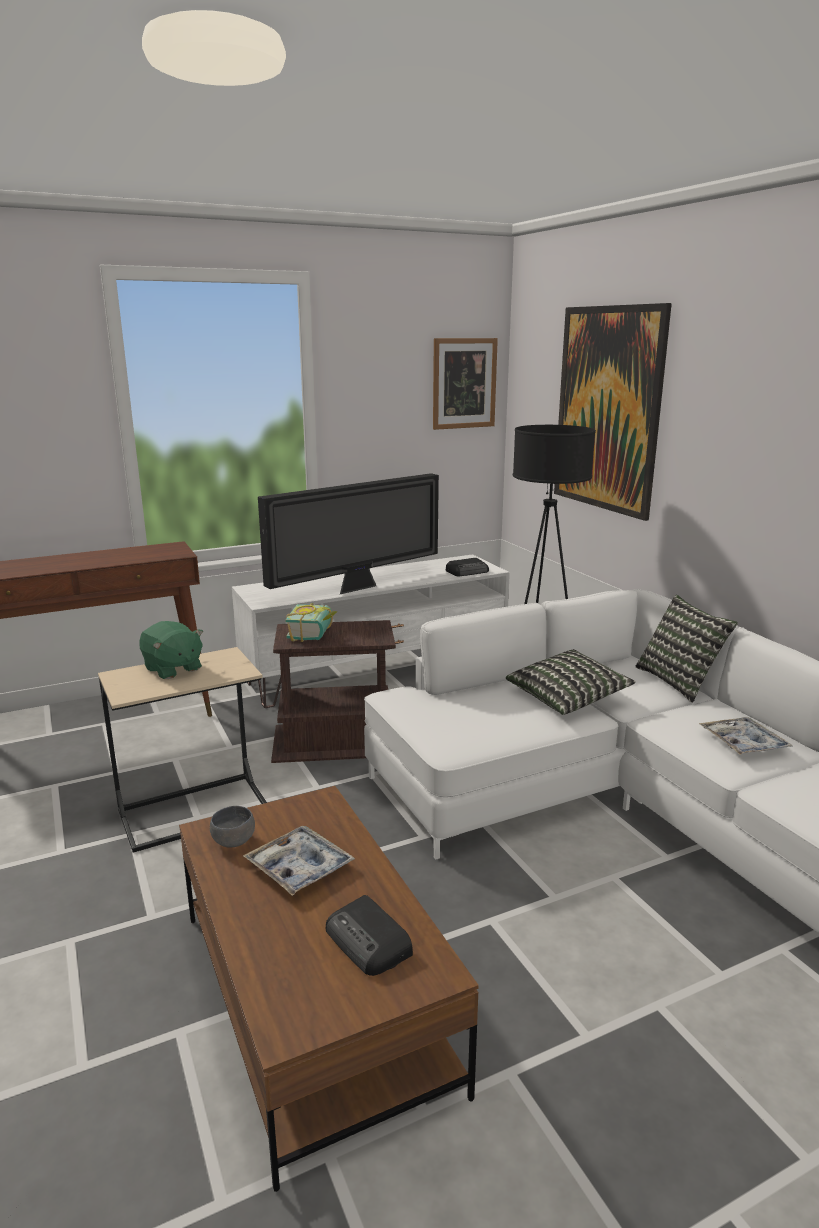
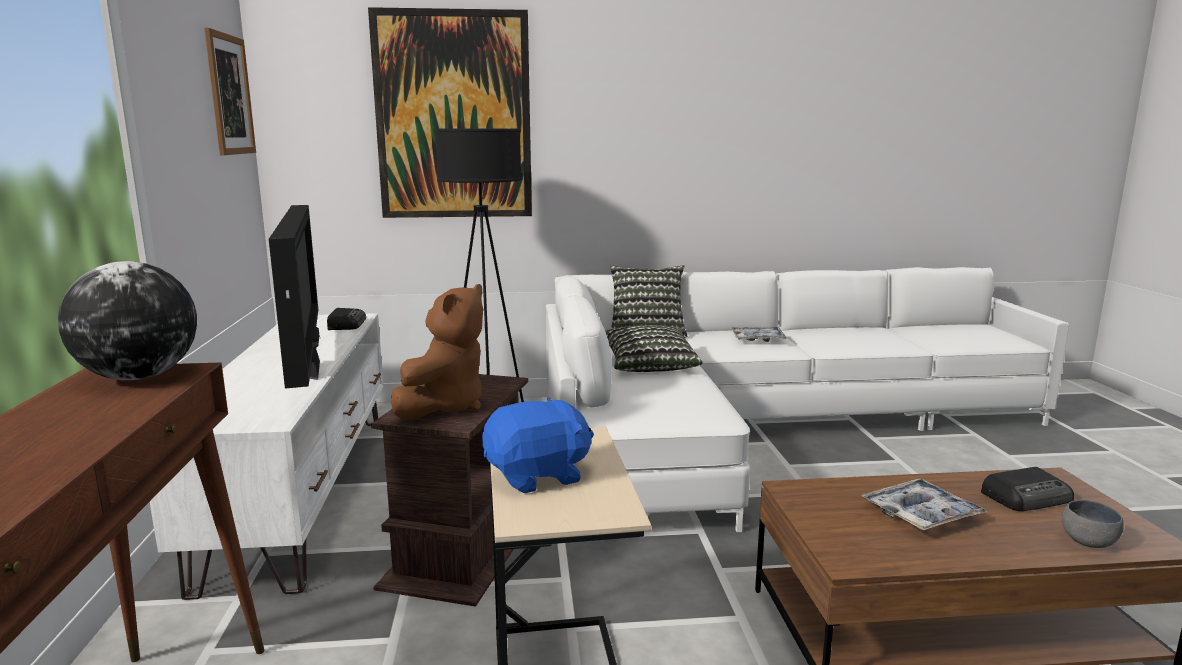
camera: 70 degrees left, 5 degrees down
green plush toy [140,621,203,679] -> blue plush toy [482,397,594,493]
grey bowl [210,806,255,847] -> grey bowl moved to [1062,500,1124,548]
book [285,603,338,642] -> brown plush toy [391,284,483,419]
none -> globe [58,261,197,380]

